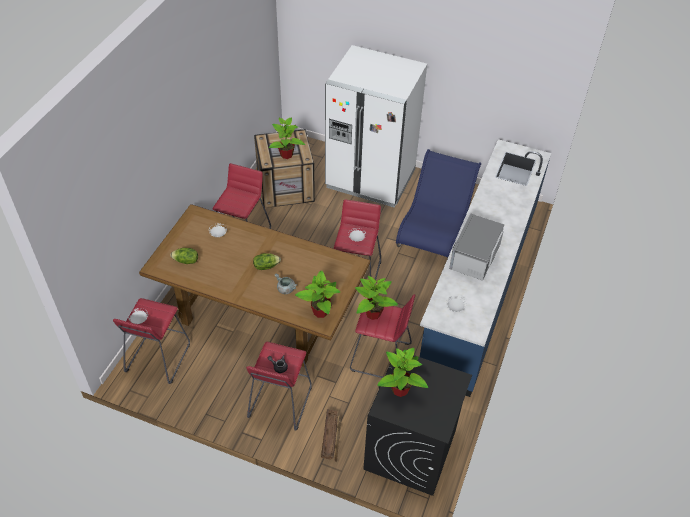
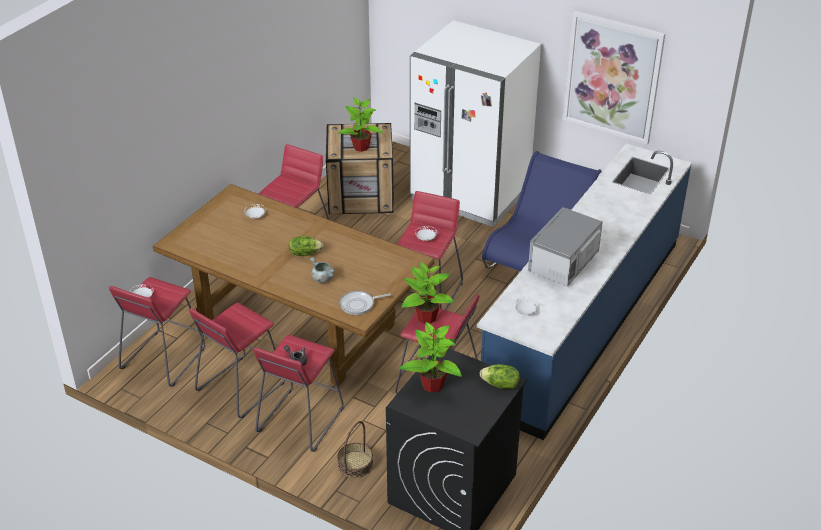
camera: 10 degrees right, 10 degrees down
lettuce [171,248,198,264] -> lettuce moved to [480,364,520,389]
potted plant [295,271,340,318] -> frying pan [340,291,391,315]
crate [321,409,341,462] -> basket [337,421,373,478]
none -> red stool [189,303,285,418]
none -> picture [563,11,665,145]

